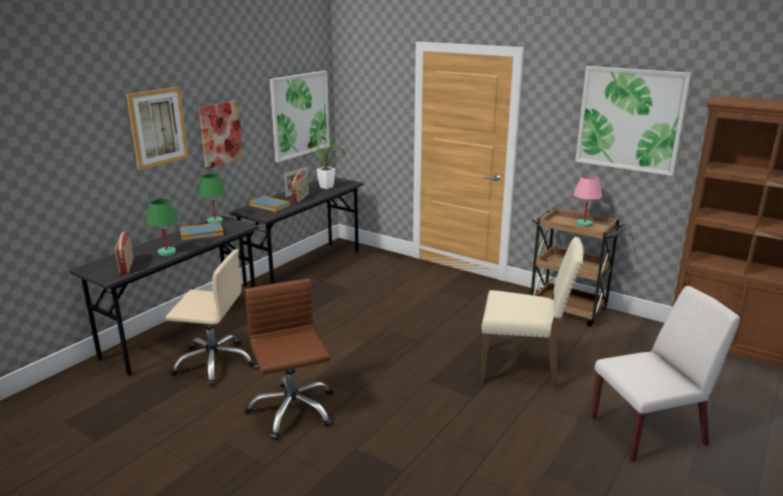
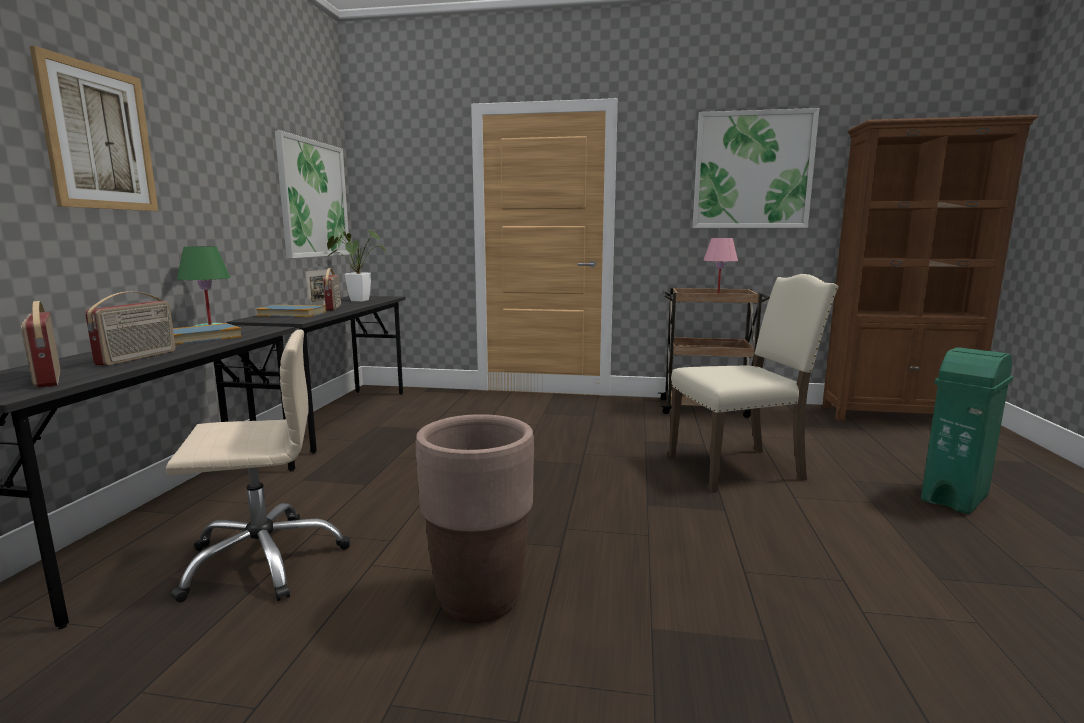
camera: 25 degrees left, 10 degrees down
green table lamp [146,199,179,256] -> radio [85,292,176,366]
picture [198,100,243,169] -> none
brown office chair [244,278,333,440] -> brown planter [416,414,534,623]
white chair [591,286,740,462] -> green trash can [921,348,1013,514]

